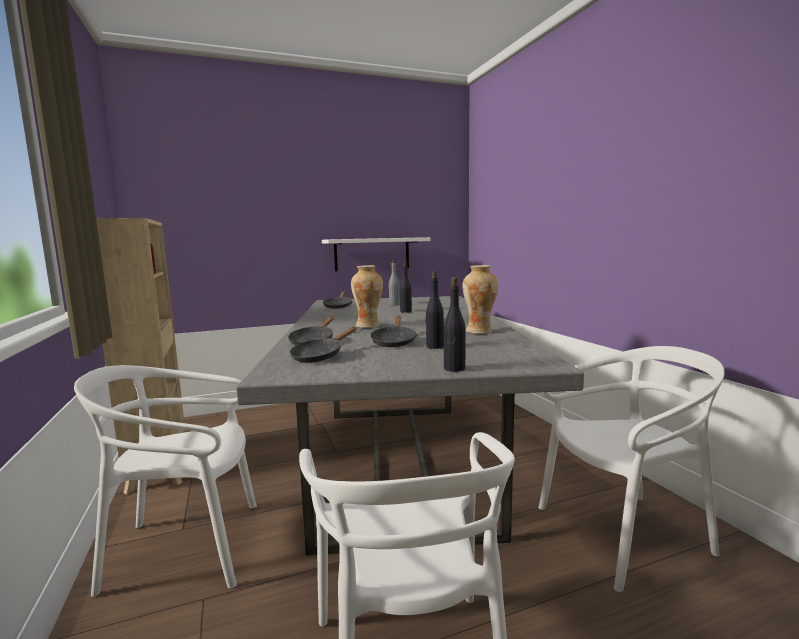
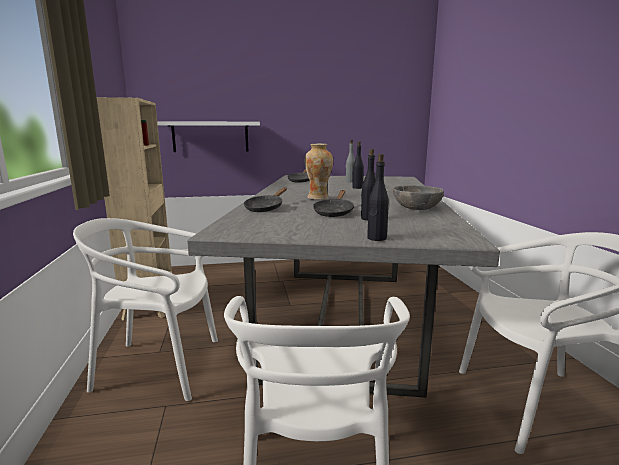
camera: 10 degrees right, 5 degrees up
black frying pan [289,327,357,363] -> none
white shelf [322,237,431,271] -> white shelf moved to [157,121,260,152]
vase [463,265,498,334] -> grey bowl [393,185,444,210]

